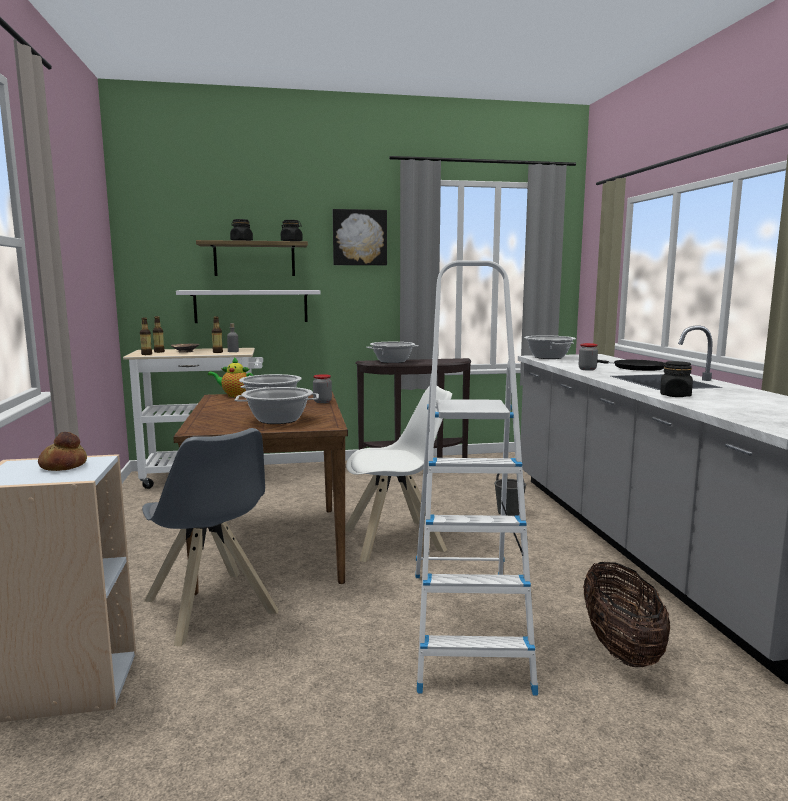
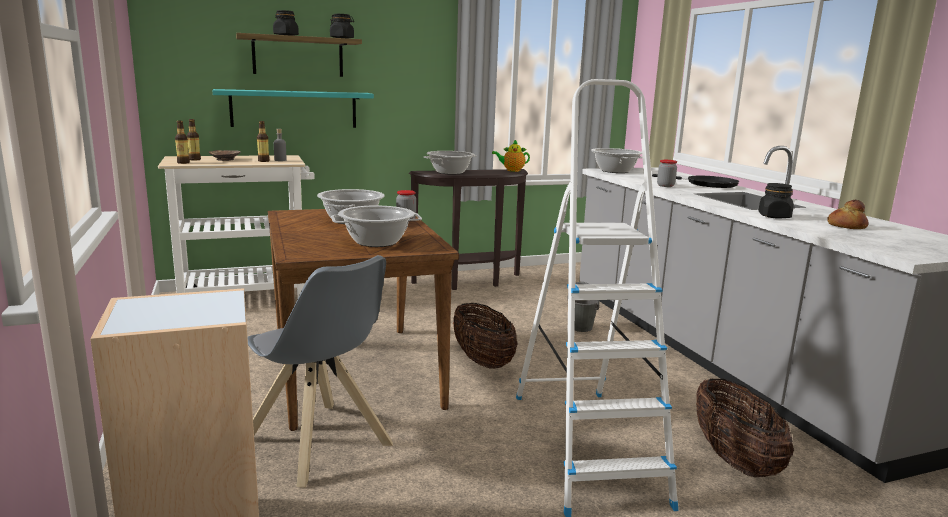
camera: 10 degrees left, 5 degrees up
bread [38,432,87,471] -> bread moved to [827,200,868,229]
white shelf [176,290,320,323] -> turquoise shelf [213,89,374,128]
teapot [208,357,254,397] -> teapot moved to [492,140,530,172]
picture [333,209,387,265] -> none
white chair [345,386,452,562] -> basket [453,303,518,369]

